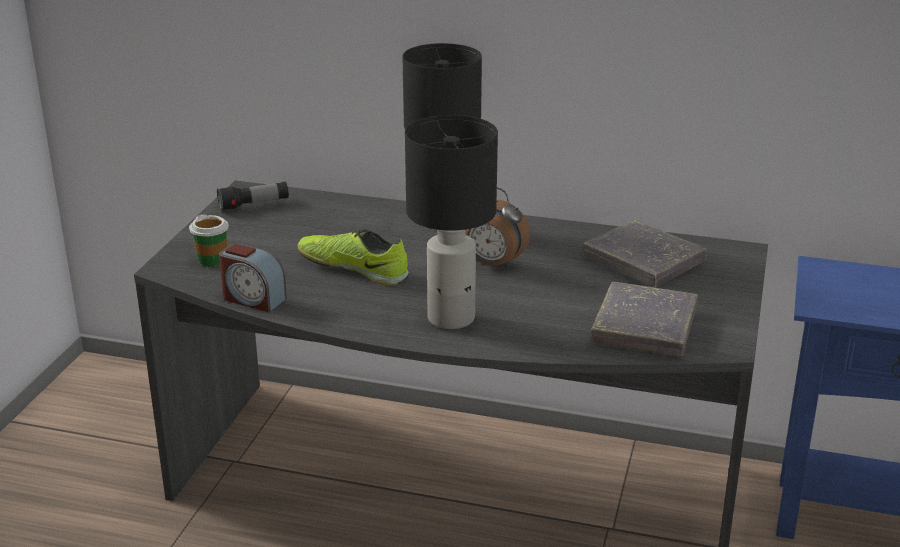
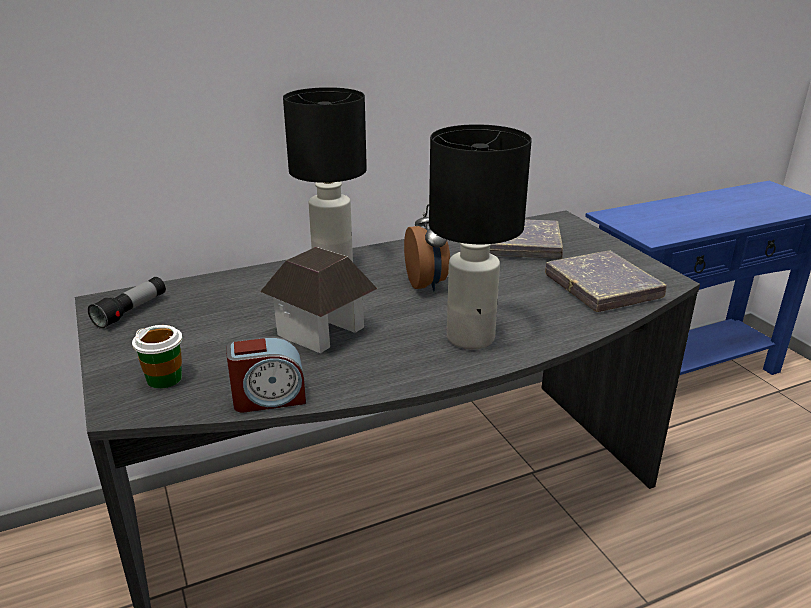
camera: 40 degrees left, 0 degrees up
shoe [297,229,409,286] -> toy house [260,247,377,353]
alarm clock [465,187,530,269] -> alarm clock turned 90 degrees counterclockwise [404,204,450,292]

